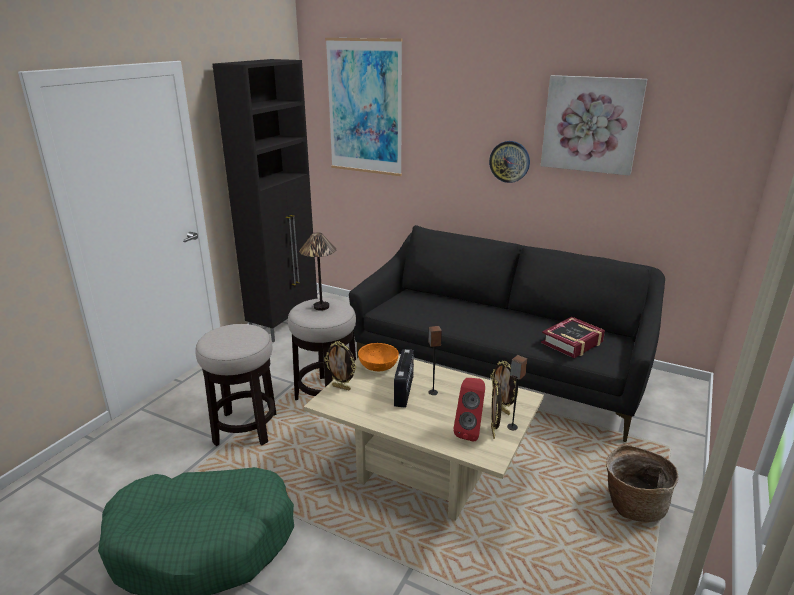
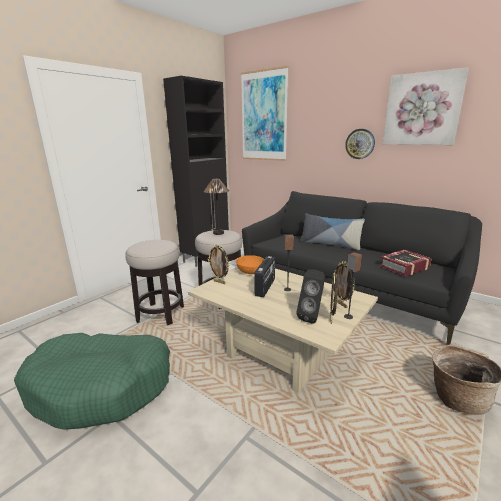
camera: 10 degrees right, 5 degrees down
red speaker [453,378,485,442] -> black speaker [296,269,325,324]
none -> pillow [300,213,365,250]

